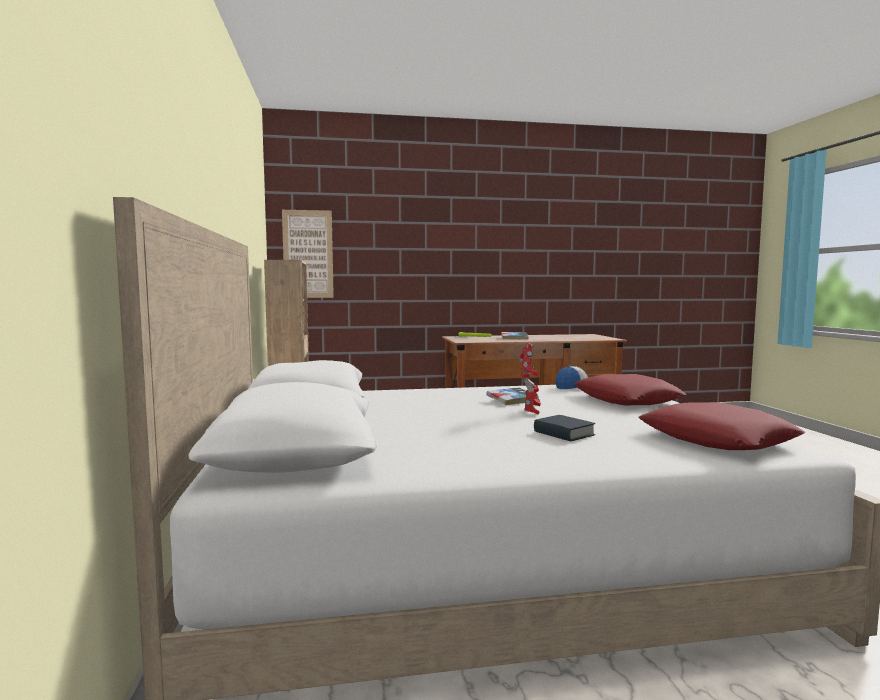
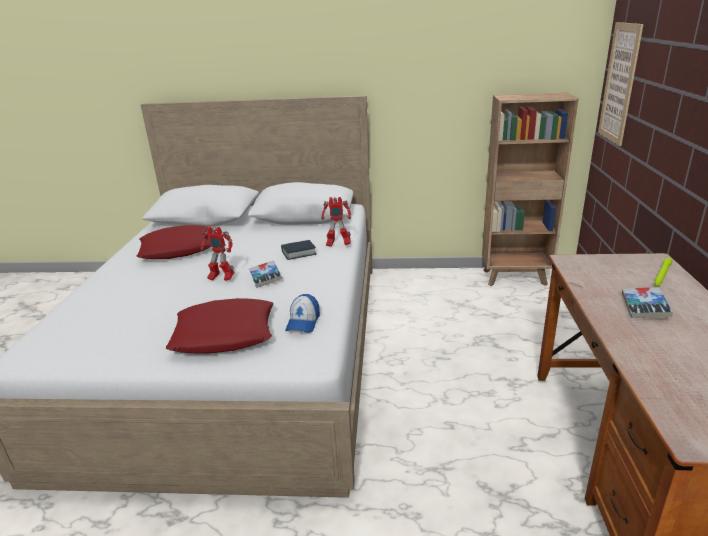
camera: 105 degrees right, 20 degrees up
book [534,415,595,442] -> book moved to [281,240,316,260]
red pillow [638,402,806,450] -> red pillow moved to [137,225,211,259]
none -> toy robot [321,197,351,247]

